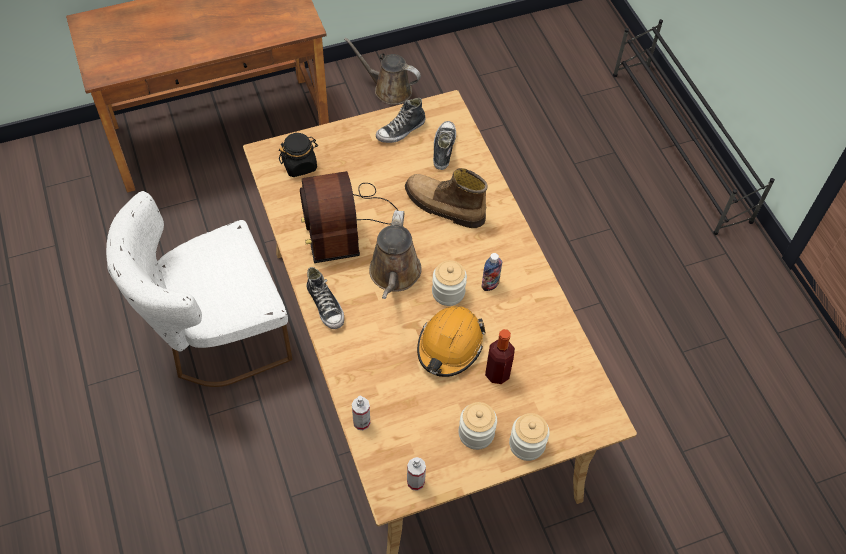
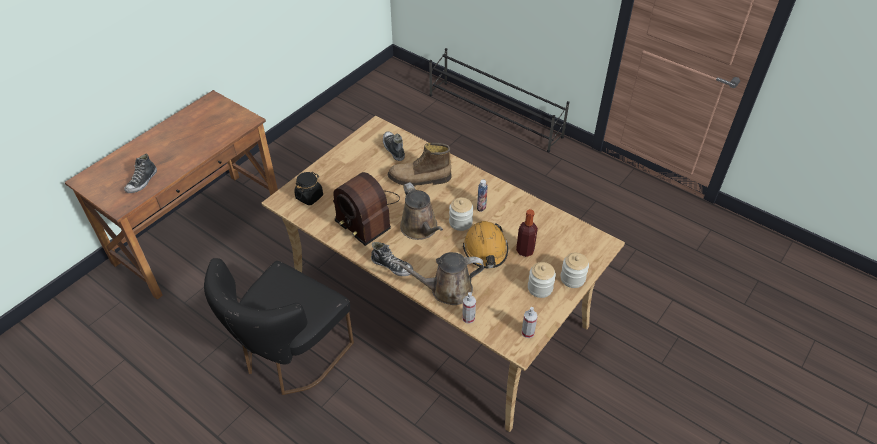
camera: 30 degrees left, 10 degrees down
white chair [106,191,293,387] -> black chair [204,258,354,395]
brown watering can [344,37,421,105] -> brown watering can moved to [392,252,484,305]
shoe [376,98,426,143] -> shoe moved to [124,153,157,193]

